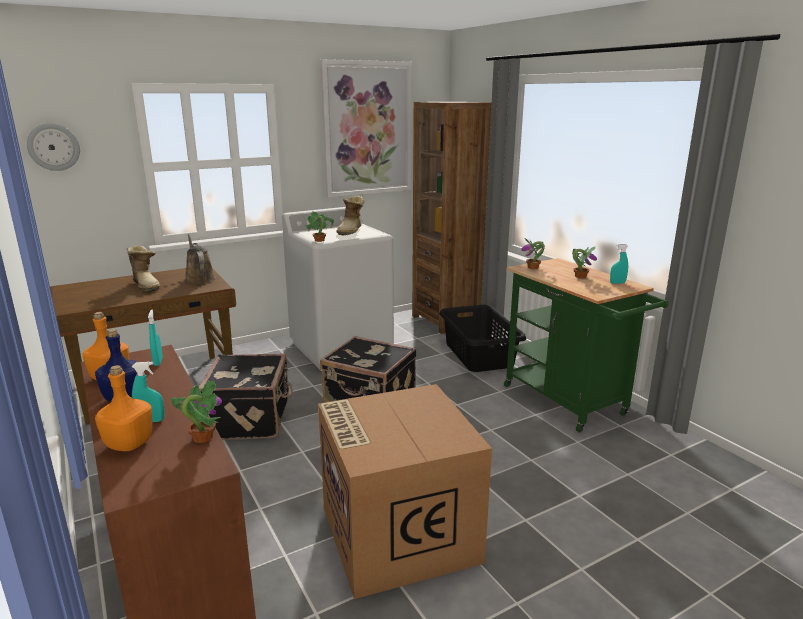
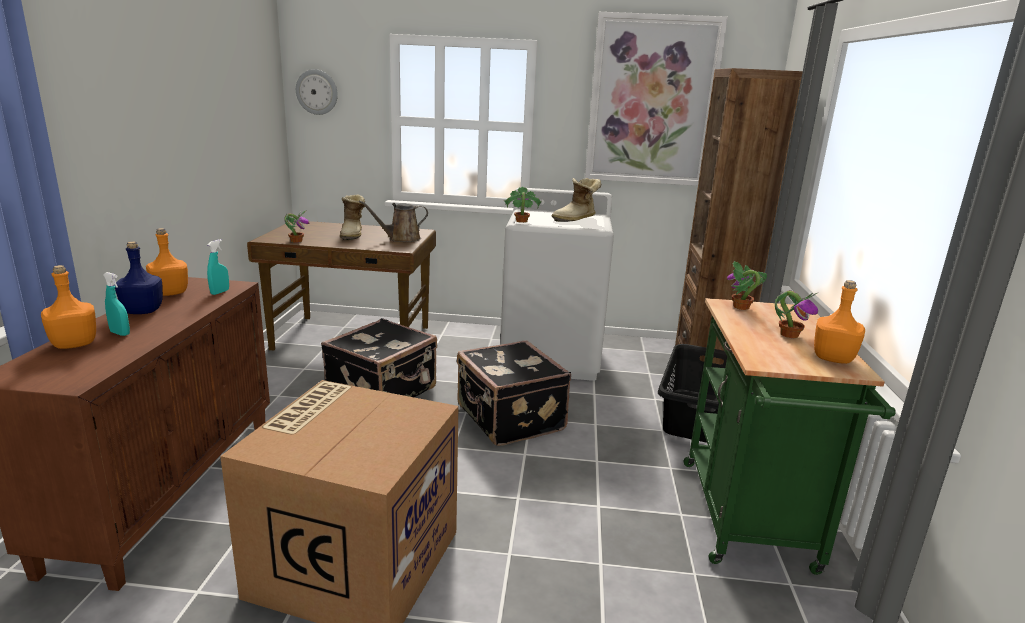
camera: 35 degrees right, 0 degrees up
potted plant [171,381,222,443] -> potted plant moved to [284,211,309,243]
brown watering can [185,234,216,284] -> brown watering can turned 120 degrees counterclockwise [359,200,428,242]
turquoise spray bottle [610,244,628,284] -> orange bottle [814,280,865,364]

